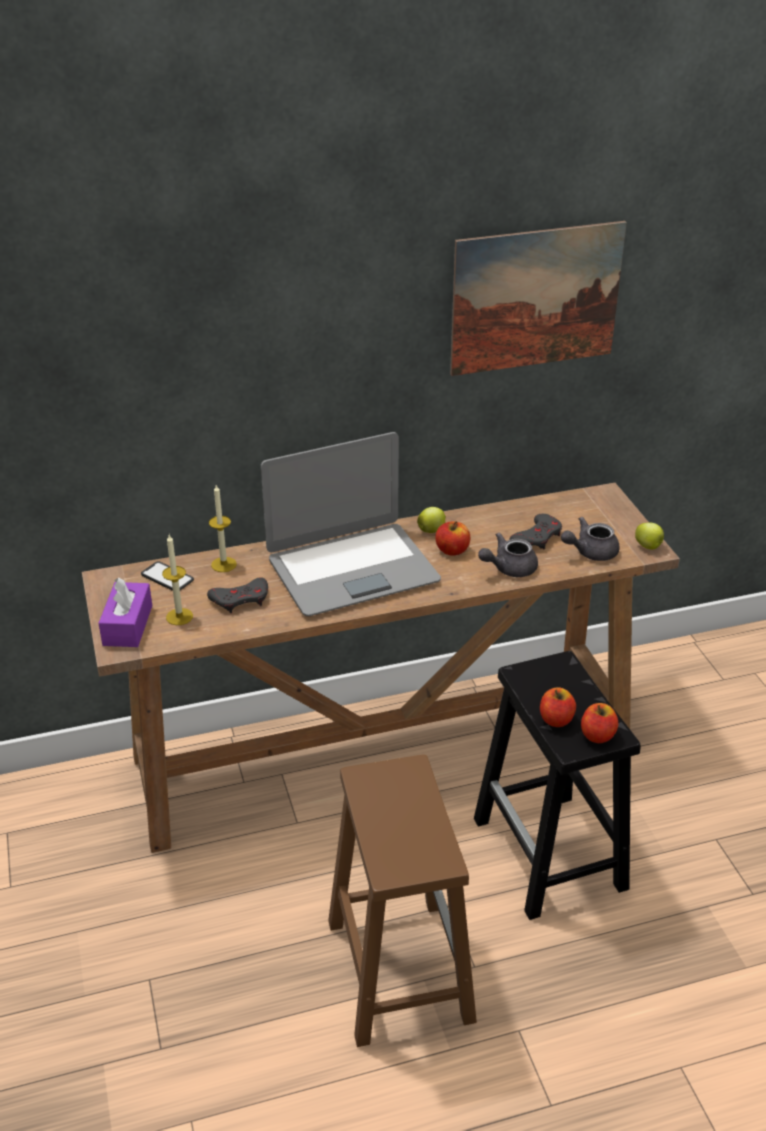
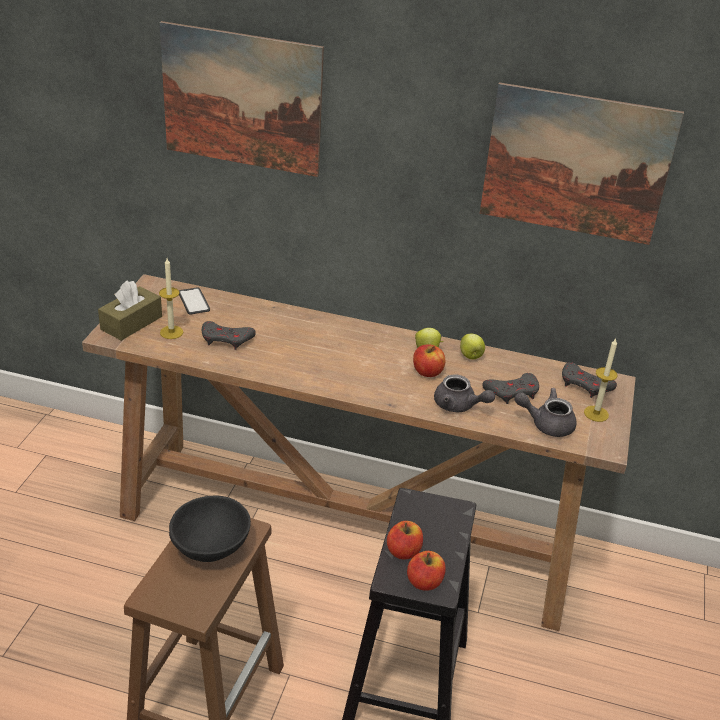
camera: 30 degrees right, 0 degrees up
purple tissue box [98,577,152,647] -> brown tissue box [98,280,162,341]
candle [209,485,237,572] -> candle moved to [584,339,618,422]
laptop [261,432,441,616] -> none
grey teapot [478,533,538,577] -> grey teapot turned 150 degrees counterclockwise [434,374,495,412]
apple [635,523,664,549] -> apple moved to [460,333,485,360]
none -> picture [160,21,324,177]
none -> black bowl [169,496,251,562]
none -> grey game controller [562,362,617,398]

